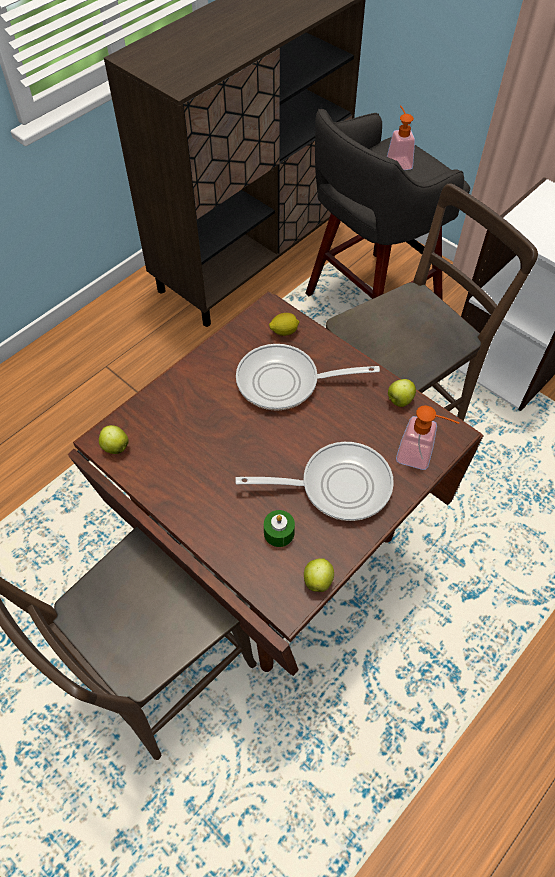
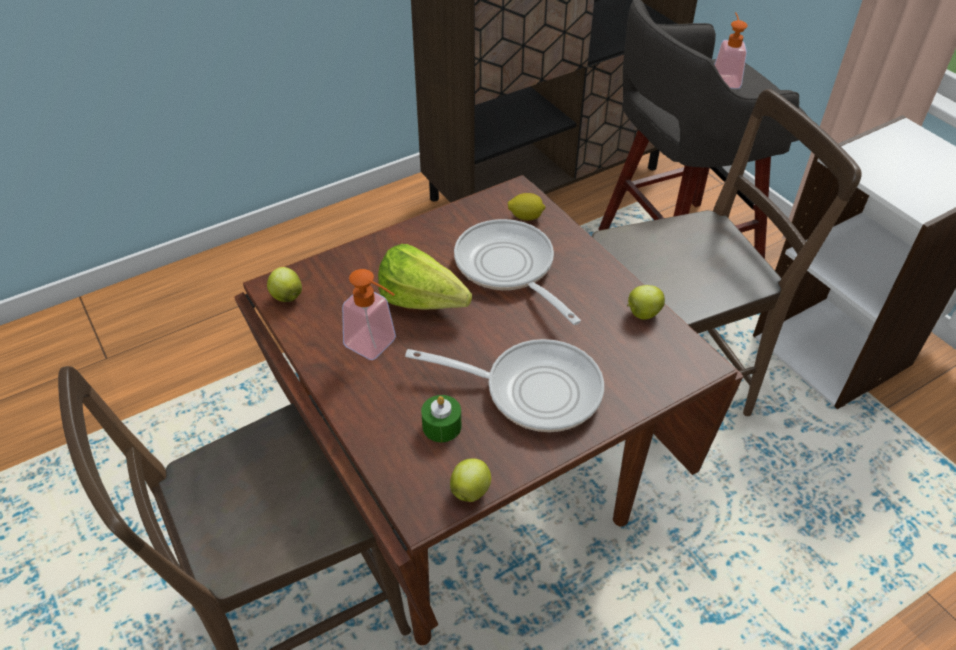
camera: 15 degrees right, 10 degrees down
frying pan [236,344,380,411] -> frying pan turned 45 degrees clockwise [454,219,581,325]
soap dispenser [396,405,459,470] -> soap dispenser moved to [342,269,396,360]
none -> lettuce [378,244,472,309]

